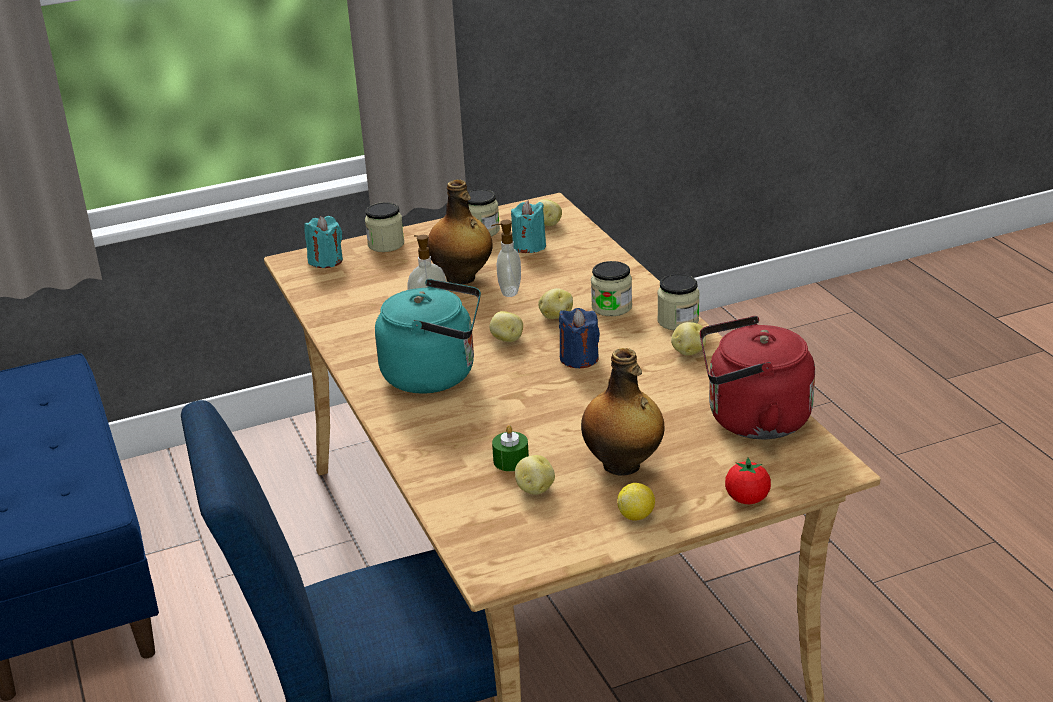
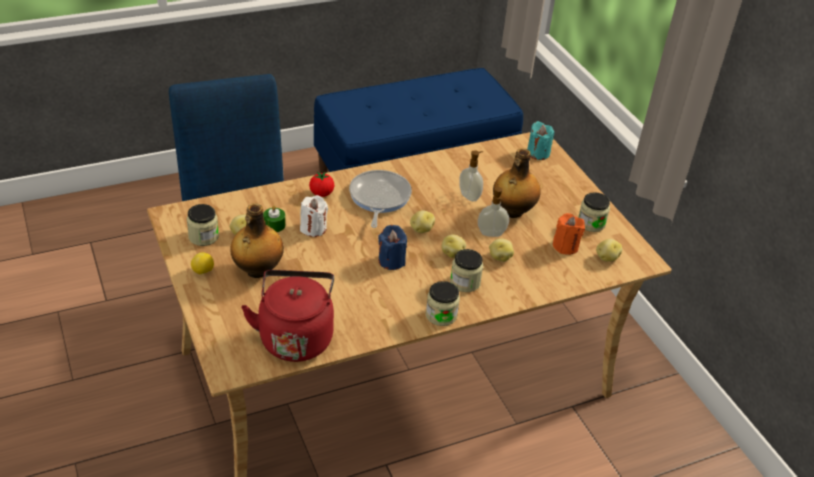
camera: 85 degrees right, 10 degrees up
jar [365,202,404,252] -> jar moved to [187,204,219,246]
turquoise kettle [375,279,481,394] -> frying pan [349,170,412,228]
turquoise candle [511,200,546,253] -> orange candle [553,213,585,255]
potato [671,322,706,356] -> potato moved to [489,239,514,262]
tomato [725,458,771,504] -> tomato moved to [309,171,334,197]
none -> white candle [300,195,328,237]

